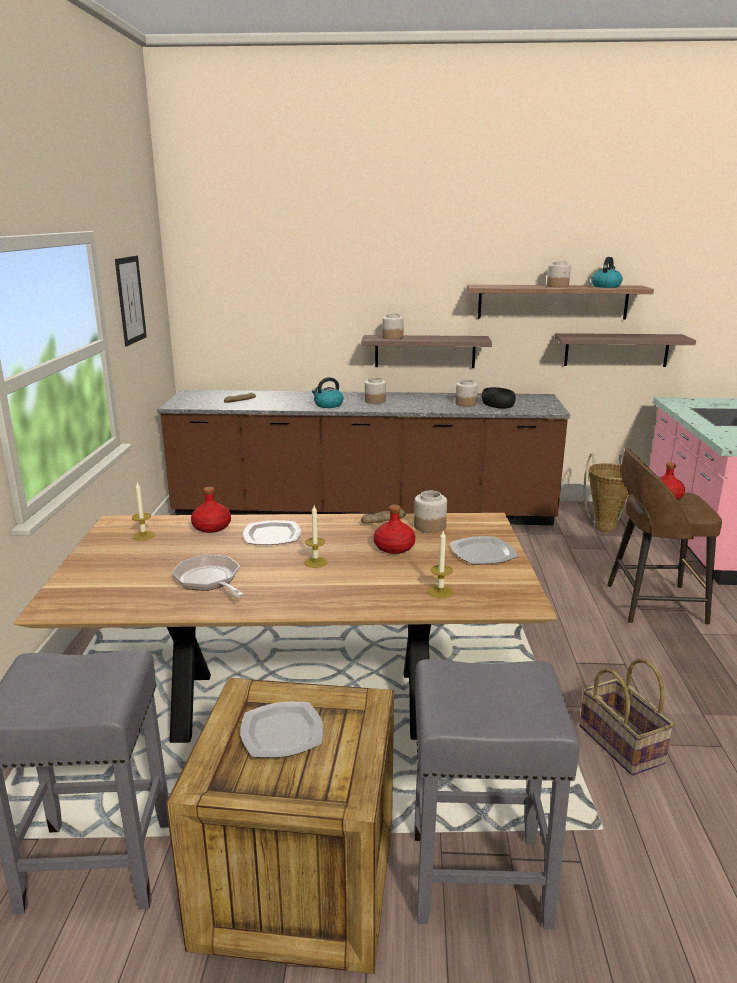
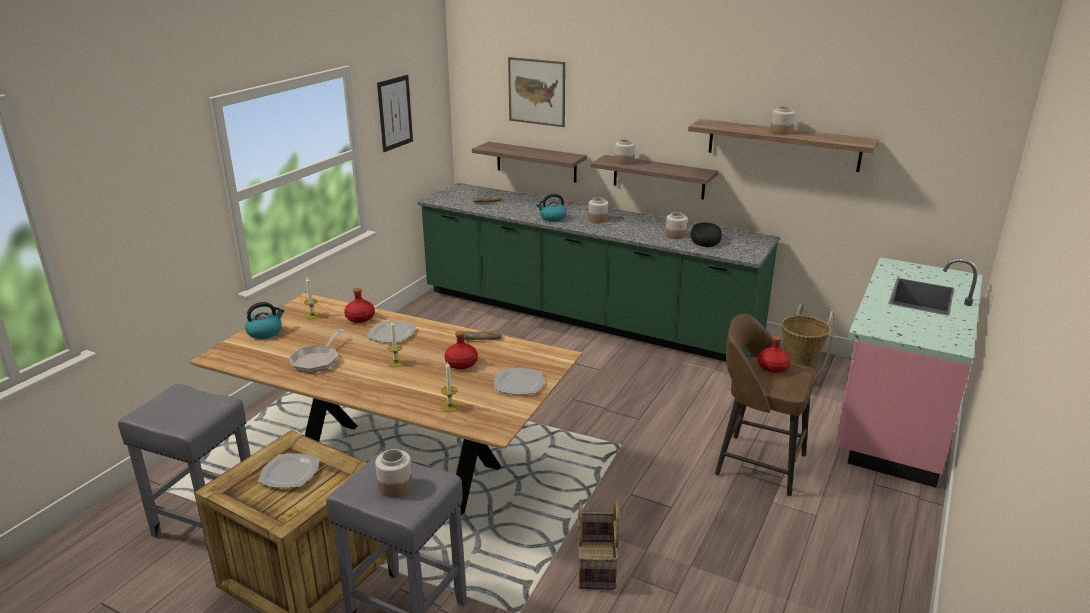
camera: 25 degrees right, 5 degrees up
brown counter [157,390,570,525] -> green counter [418,182,780,361]
frying pan [172,555,244,597] -> frying pan turned 150 degrees counterclockwise [289,329,345,373]
jar [414,491,447,533] -> jar moved to [375,449,413,497]
shelf [554,333,696,367] -> shelf moved to [472,142,587,183]
kettle [591,257,623,288] -> kettle moved to [245,302,285,339]
none -> picture [508,57,565,127]

